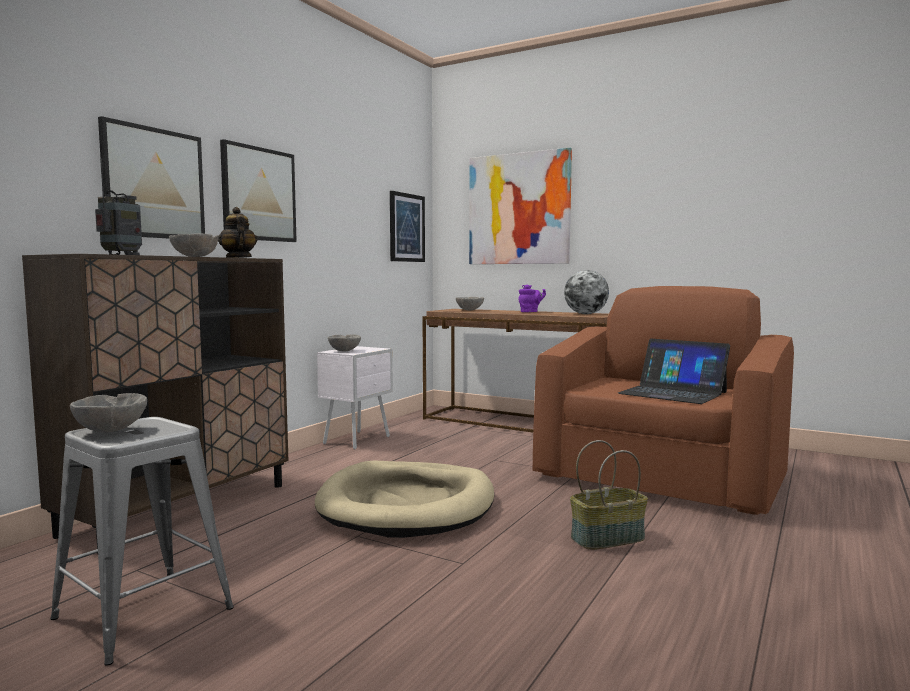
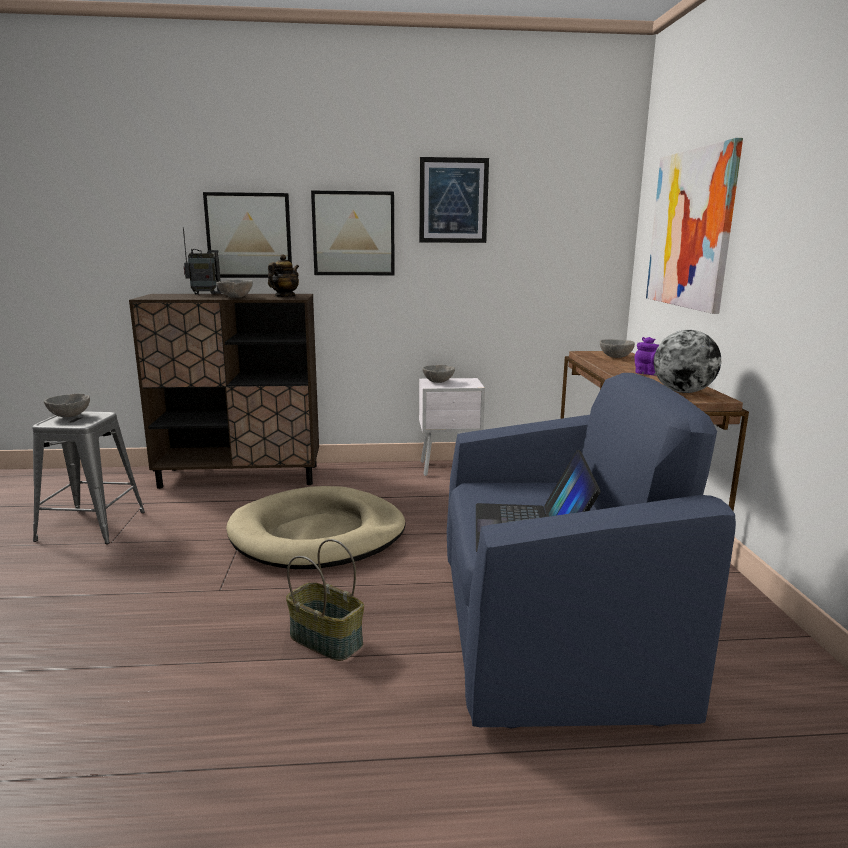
camera: 55 degrees right, 10 degrees up
picture [390,191,425,262] -> picture moved to [419,157,489,243]
brown armchair [533,286,794,515] -> blue armchair [447,373,736,729]

